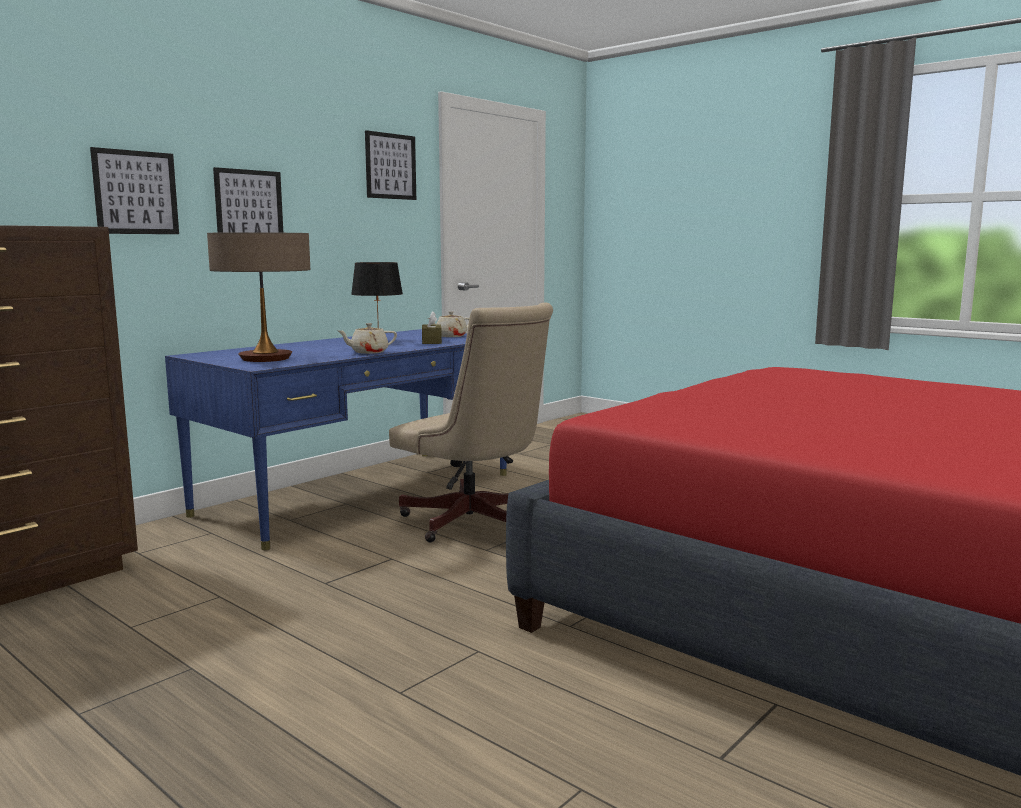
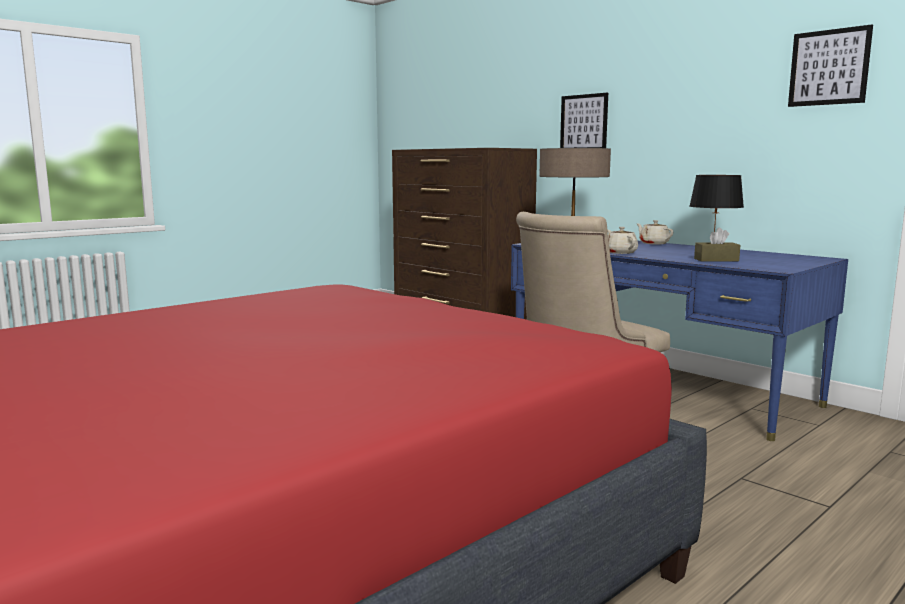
camera: 95 degrees right, 0 degrees up
picture [213,167,283,233] -> none
beige teapot [428,311,469,337] -> beige teapot moved to [636,220,673,245]

